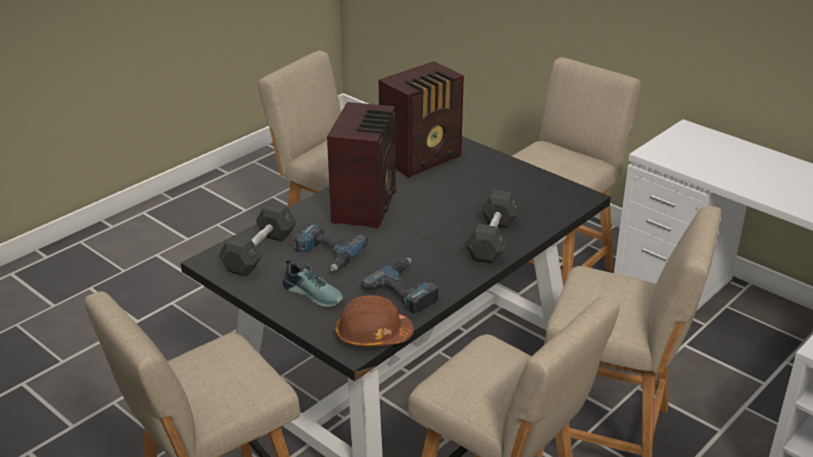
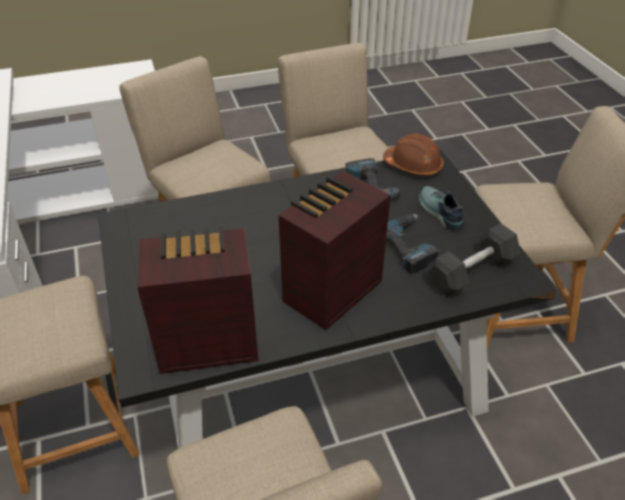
camera: 150 degrees left, 10 degrees up
grey dumbbell [465,190,521,264] -> none

